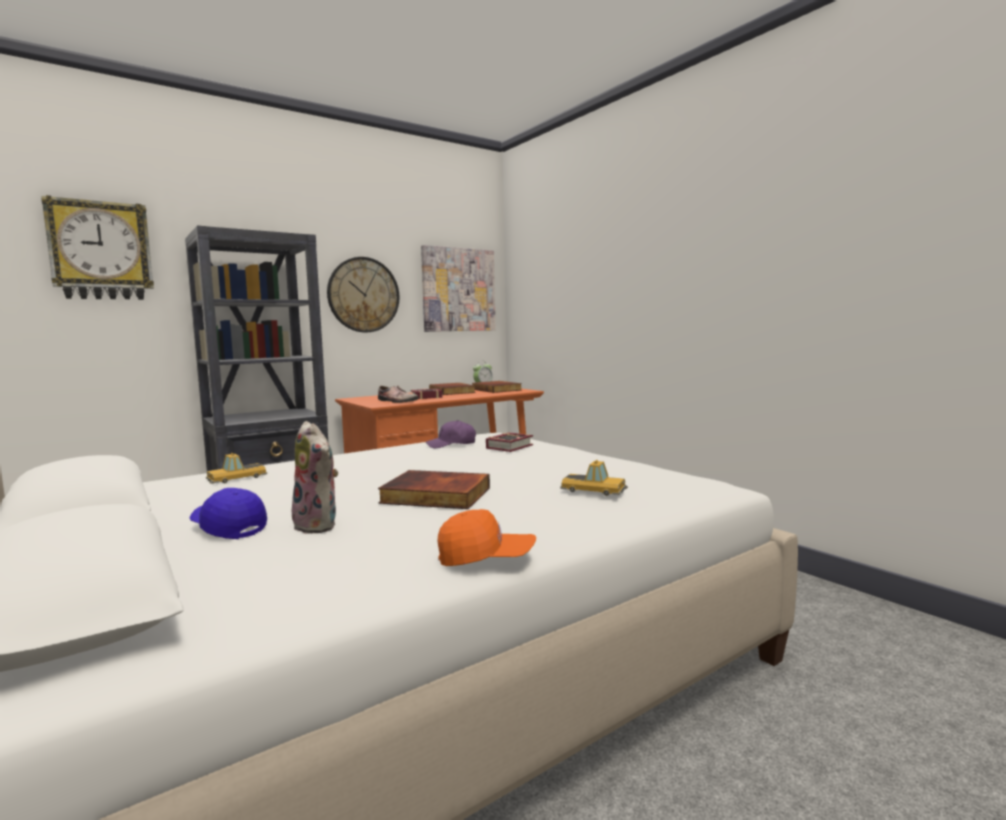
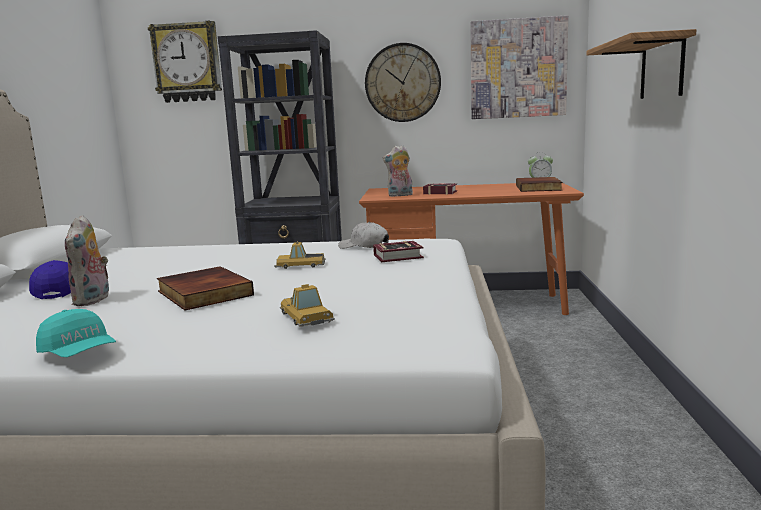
camera: 40 degrees right, 5 degrees up
toy car [206,453,267,484] -> toy car moved to [275,241,326,269]
shoe [378,386,419,403] -> plush toy [383,145,413,197]
purple cap [426,420,476,448] -> white cap [338,222,389,249]
book [429,383,476,395] -> none
orange cap [438,509,536,566] -> turquoise cap [36,309,116,357]
none -> shelf [587,29,696,99]

